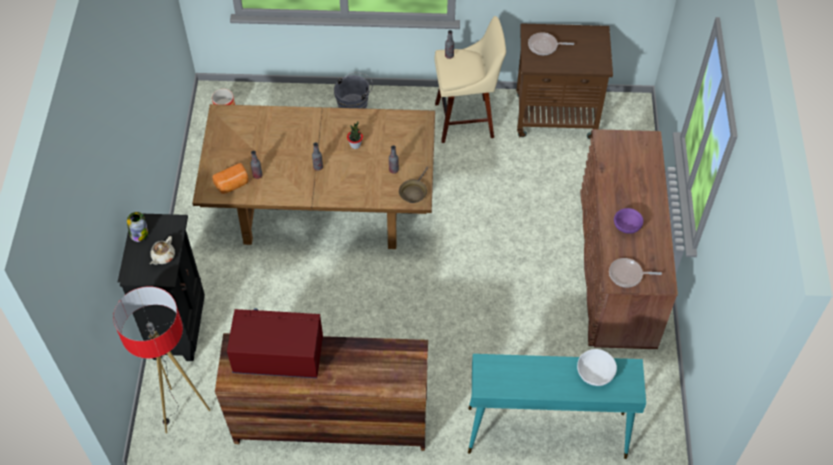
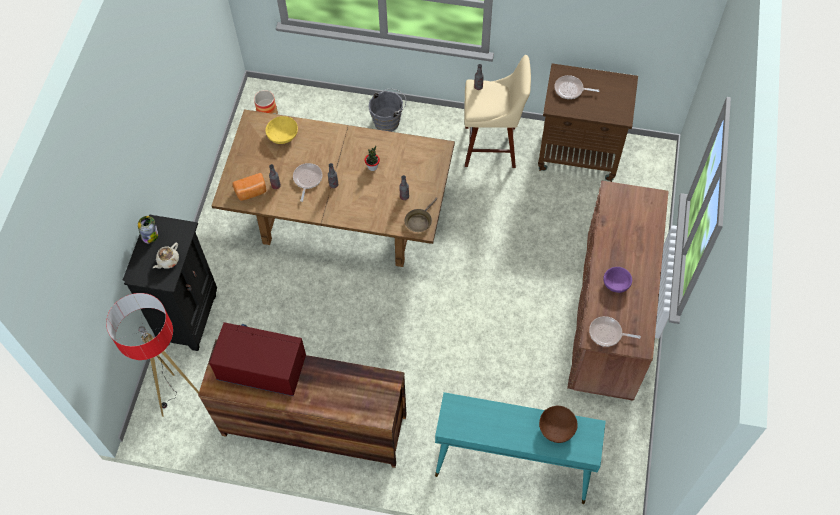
camera: 10 degrees right, 5 degrees up
white bowl [577,349,617,386] -> brown bowl [539,406,578,443]
none -> yellow bowl [265,116,298,144]
none -> frying pan [293,163,323,202]

